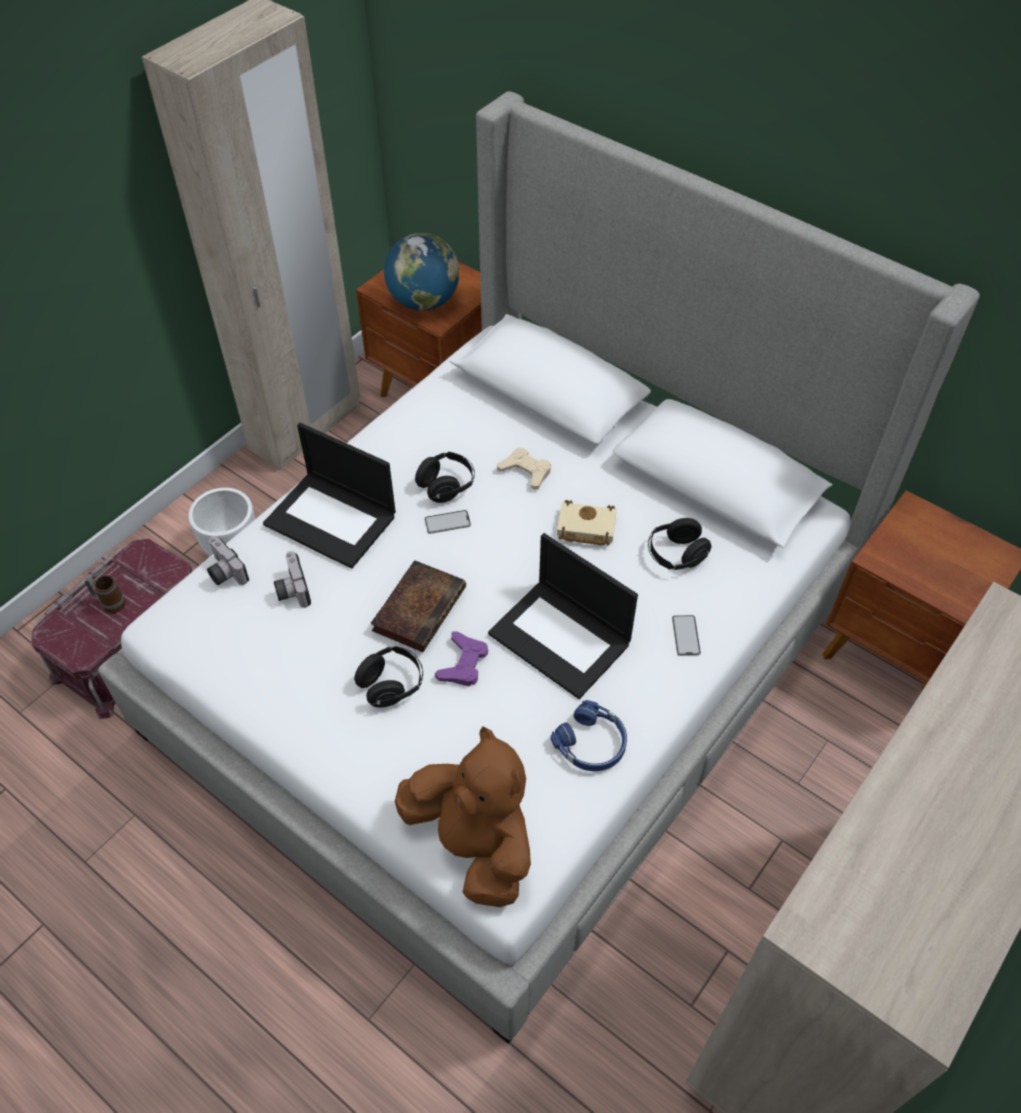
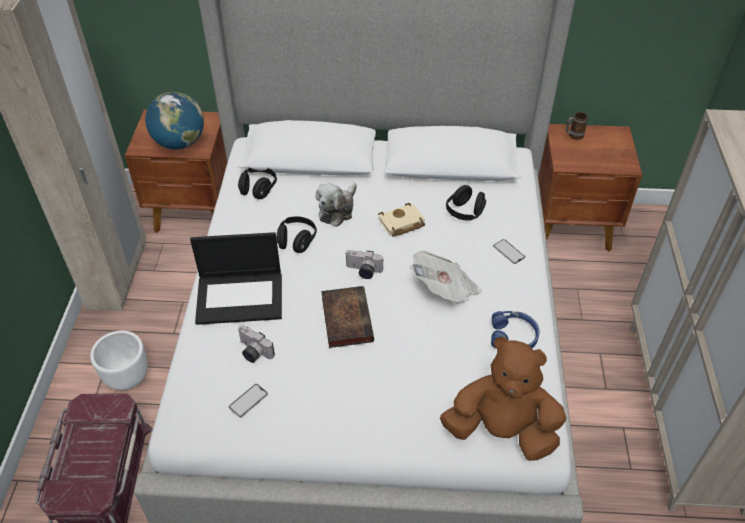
camera: 35 degrees left, 5 degrees down
mug [85,575,126,613] -> mug moved to [566,112,588,140]
camera [207,536,249,585] -> camera moved to [345,250,384,279]
black headphones [354,646,423,707] -> black headphones moved to [238,167,277,199]
phone [425,510,471,534] -> phone moved to [229,384,268,417]
purple game controller [435,631,488,686] -> none
laptop [488,533,638,699] -> newspaper [410,251,482,303]
beige game controller [497,448,551,490] -> plush toy [316,183,357,227]

